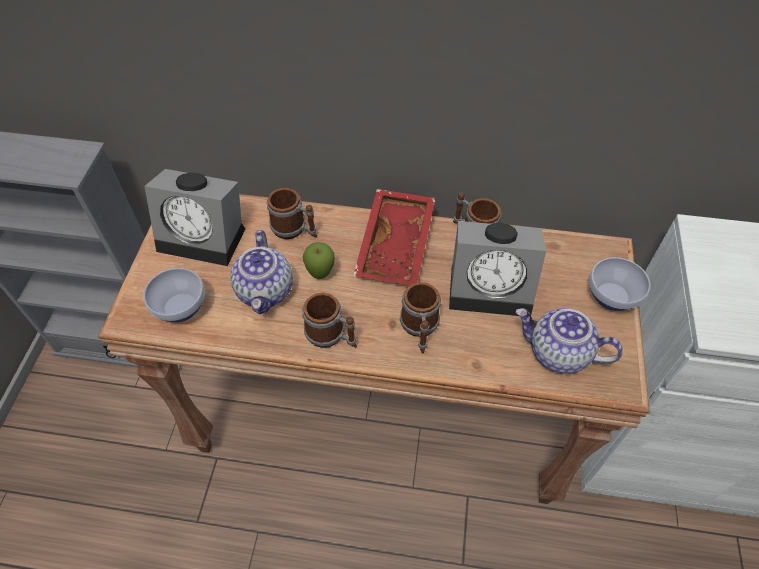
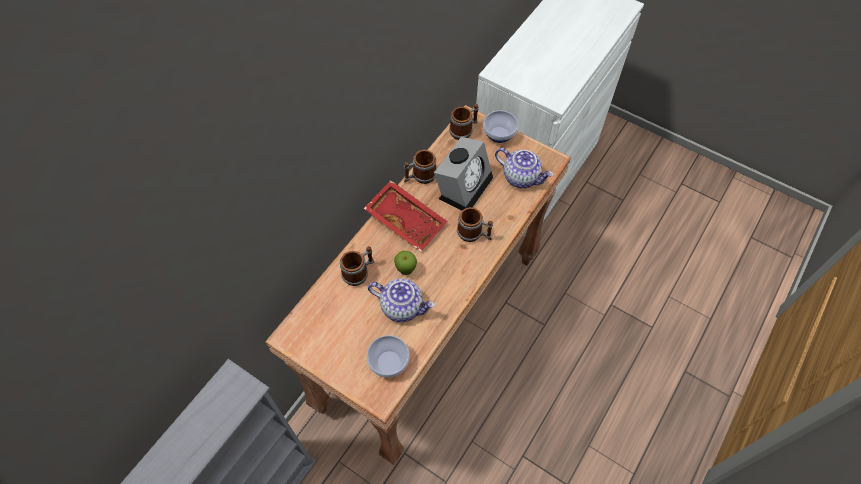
camera: 65 degrees left, 5 degrees up
alarm clock [144,169,245,266] -> none
mug [302,293,357,348] -> mug moved to [449,104,479,140]
teapot [516,308,623,374] -> teapot turned 105 degrees counterclockwise [495,148,553,188]

